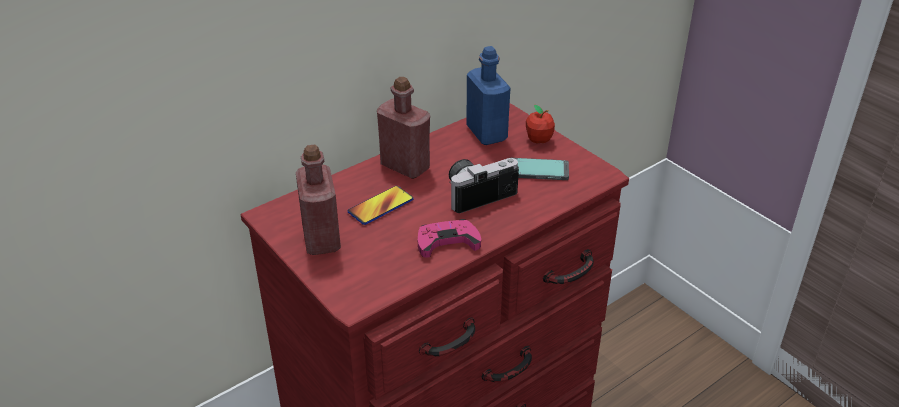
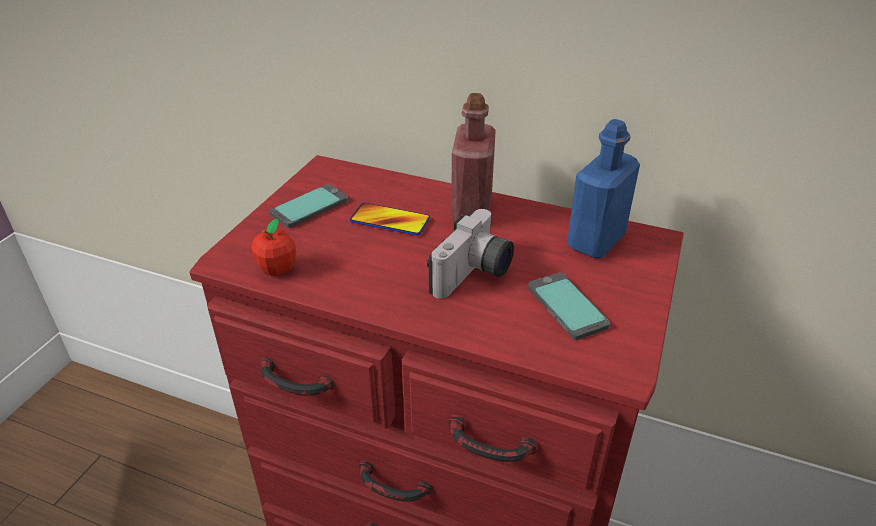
camera: 60 degrees right, 0 degrees up
red bottle [296,144,341,255] -> phone [270,184,349,228]
pink game controller [418,219,481,257] -> none
camera [449,158,519,213] -> camera turned 90 degrees clockwise [427,209,514,299]
apple [526,105,555,143] -> apple moved to [251,219,296,276]

